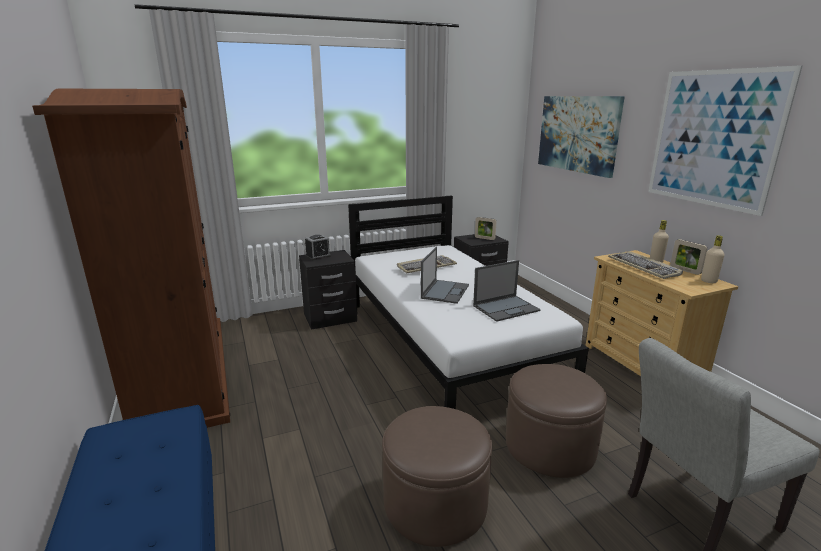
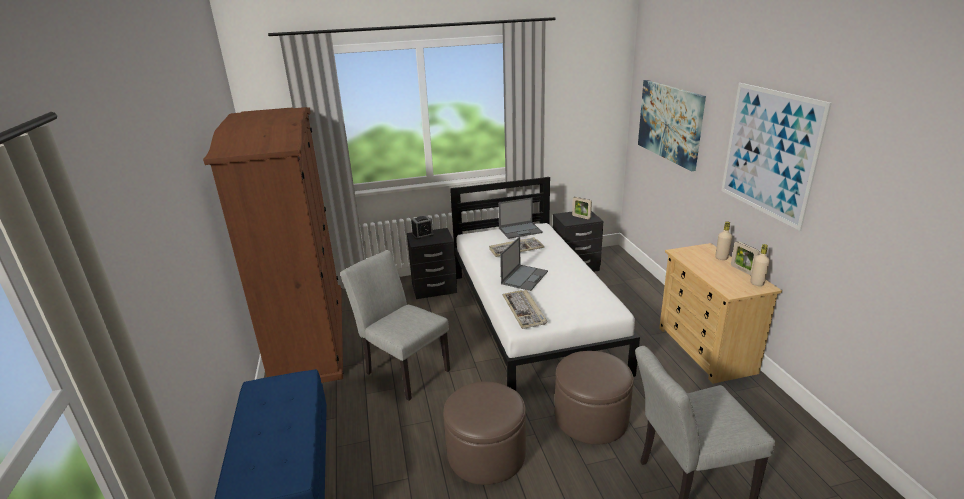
camera: 10 degrees right, 5 degrees up
laptop [473,260,541,322] -> laptop moved to [498,198,543,239]
keyboard [608,251,683,279] -> keyboard moved to [503,290,547,329]
none -> grey chair [340,250,450,401]

